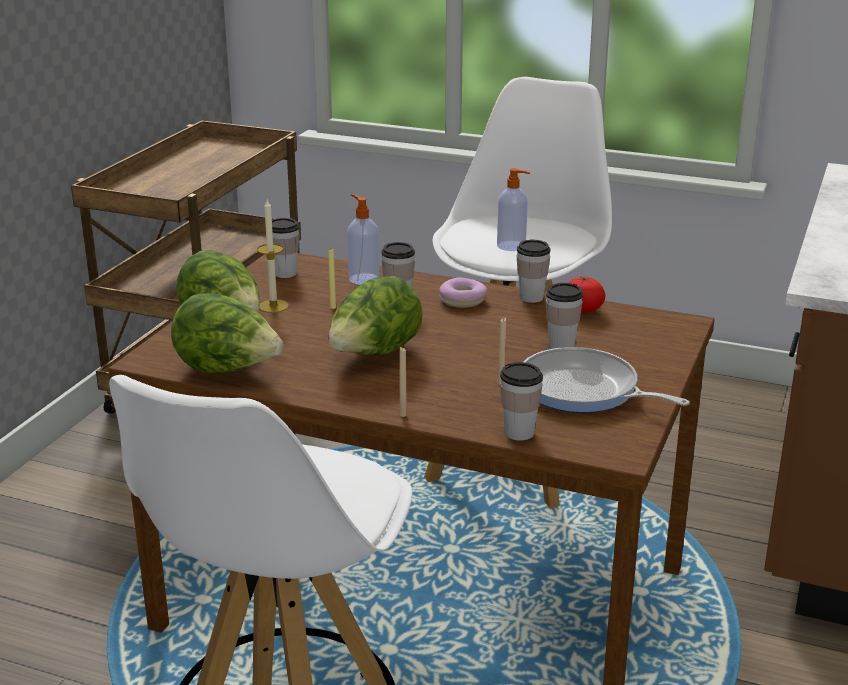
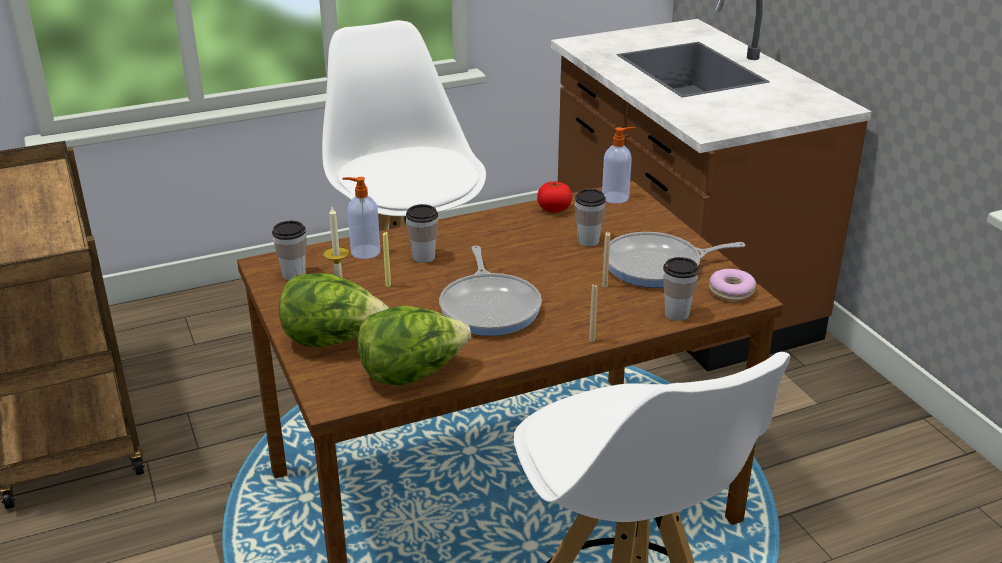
camera: 45 degrees left, 5 degrees up
lettuce [328,276,422,355] -> frying pan [439,245,542,336]
donut [439,277,488,308] -> donut moved to [709,269,756,301]
soap dispenser [497,168,530,251] -> soap dispenser moved to [602,127,635,204]
cup [517,240,550,303] -> none

